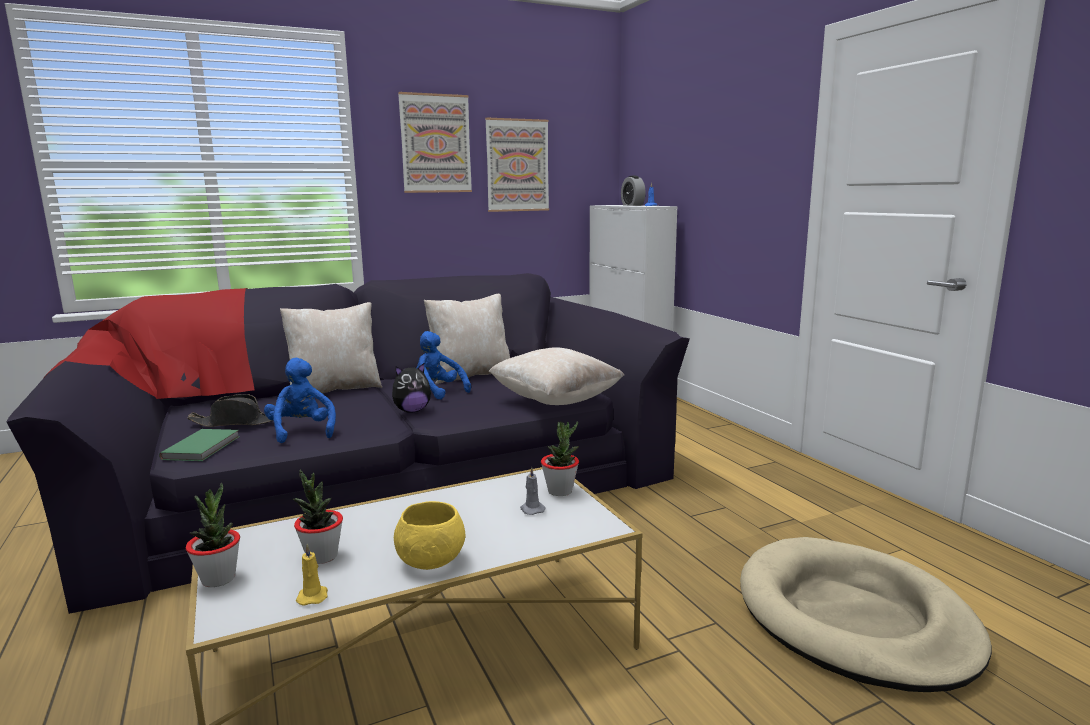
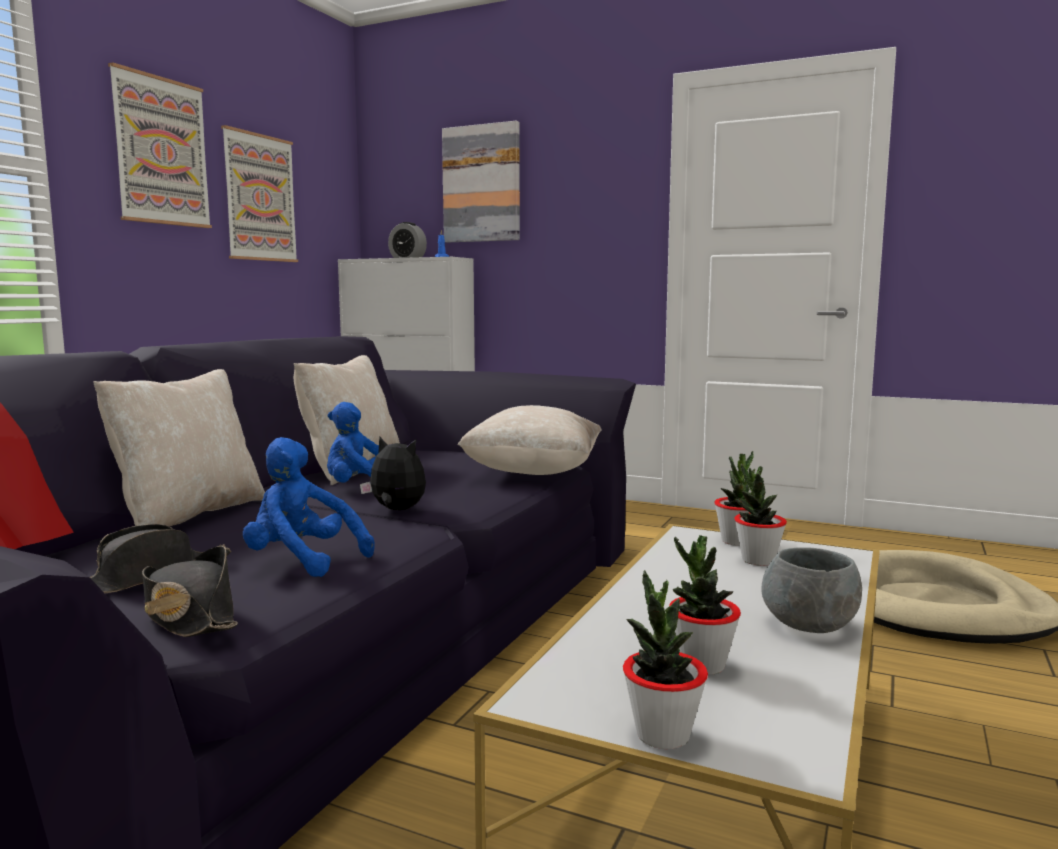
camera: 40 degrees left, 5 degrees down
green book [159,429,239,461] -> black hat [142,546,238,637]
yellow candle [296,544,328,606] -> none
plush toy [392,363,431,413] -> plush toy turned 90 degrees counterclockwise [360,437,426,510]
yellow bowl [394,501,465,570] -> grey bowl [762,547,862,633]
grey candle [520,467,546,515] -> potted plant [734,463,787,566]
none -> picture [442,121,520,243]

